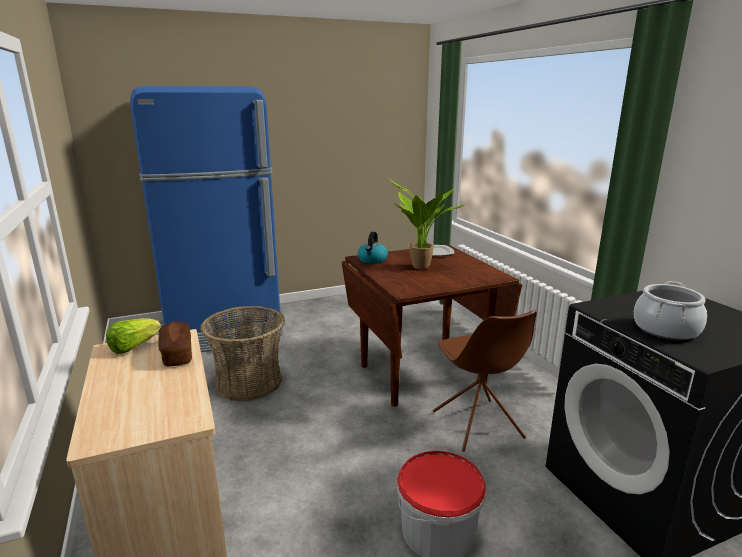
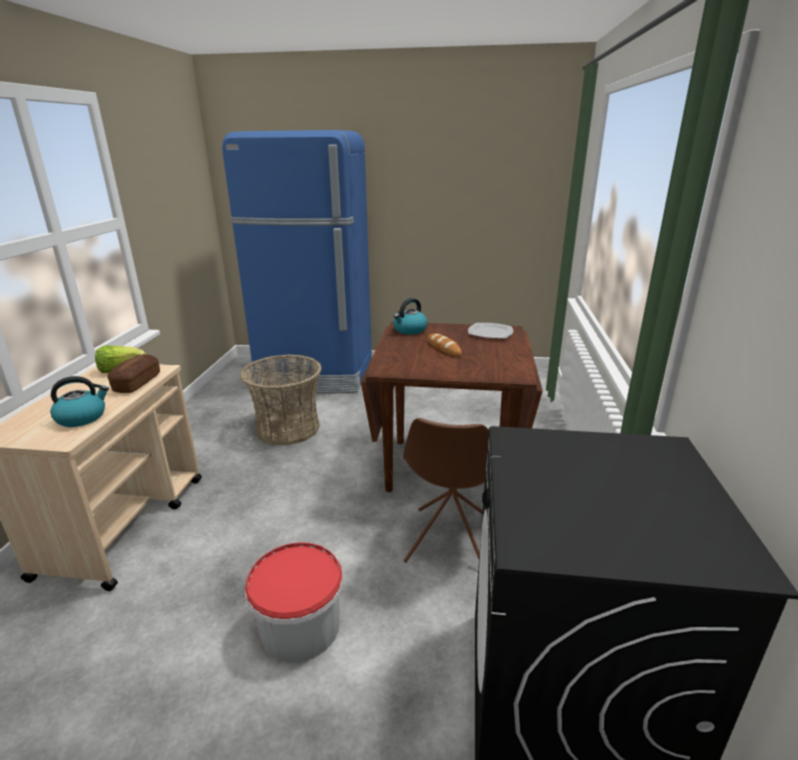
camera: 30 degrees right, 5 degrees up
potted plant [388,177,465,269] -> bread [428,334,462,356]
cooking pot [634,281,707,341] -> none
none -> kettle [50,376,109,427]

